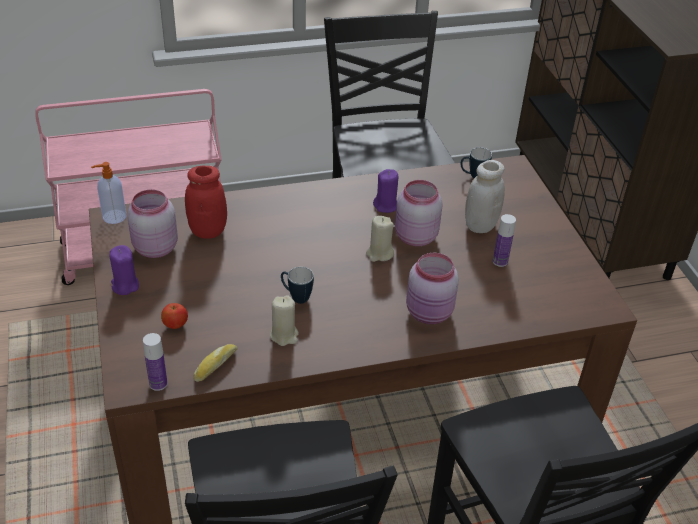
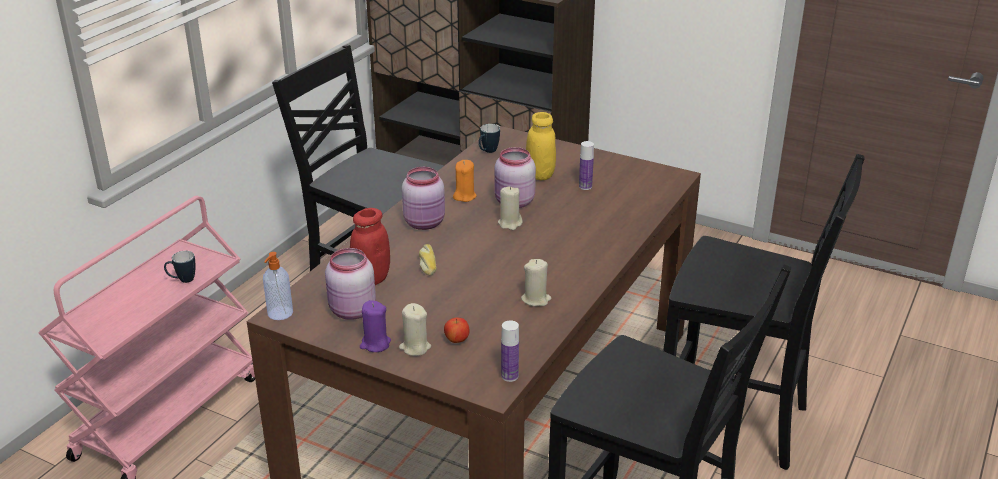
camera: 45 degrees left, 10 degrees down
bread [194,344,237,382] -> bread moved to [419,244,437,276]
mug [281,267,314,304] -> mug moved to [164,251,196,283]
purple candle [373,169,398,213] -> orange candle [453,160,477,202]
pink jar [406,253,459,324] -> pink jar moved to [402,167,445,230]
white jar [465,160,505,233] -> yellow jar [526,112,556,180]
none -> beige candle [399,303,431,356]

